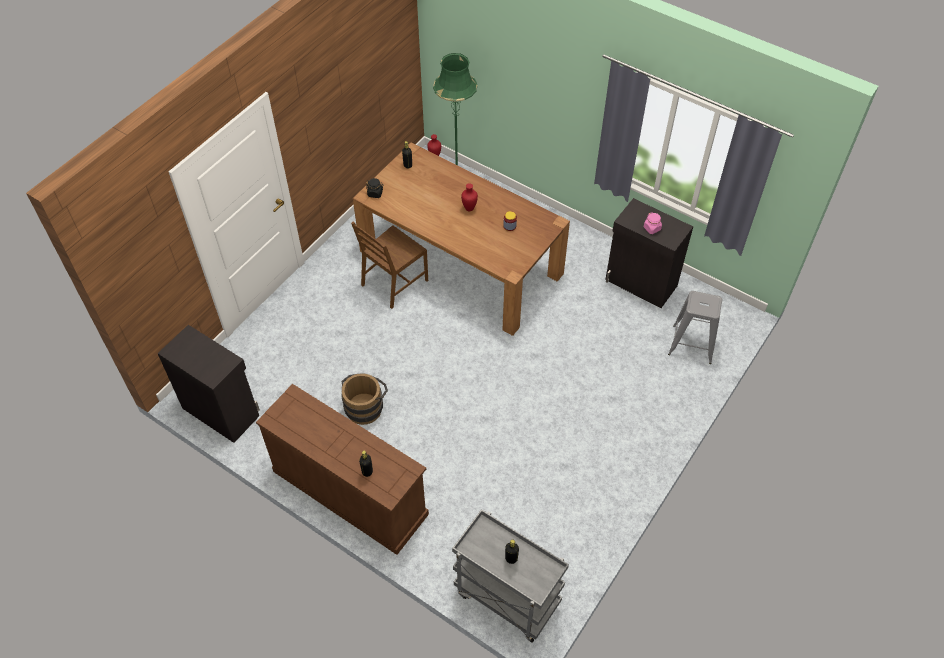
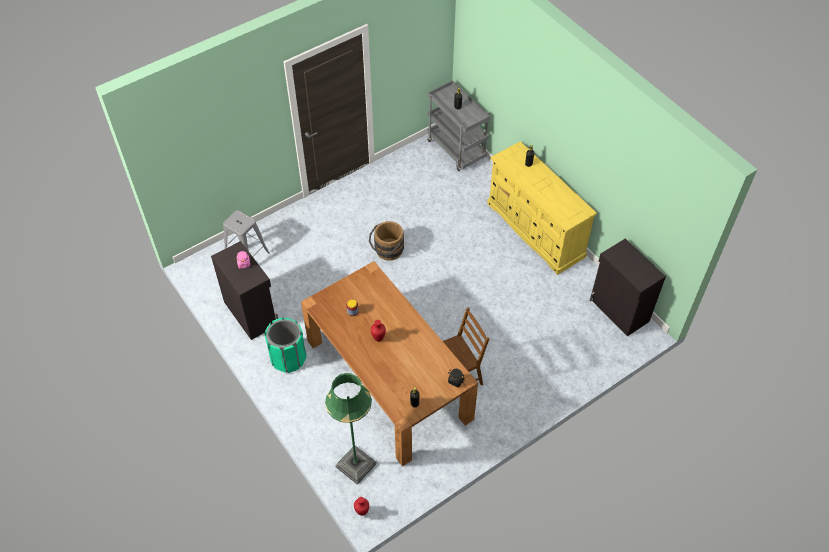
camera: 160 degrees left, 0 degrees up
brown dresser [256,384,429,555] -> yellow dresser [487,141,597,275]
brown bucket [342,373,388,425] -> brown bucket moved to [369,221,404,261]
none -> green trash can [264,317,306,373]

